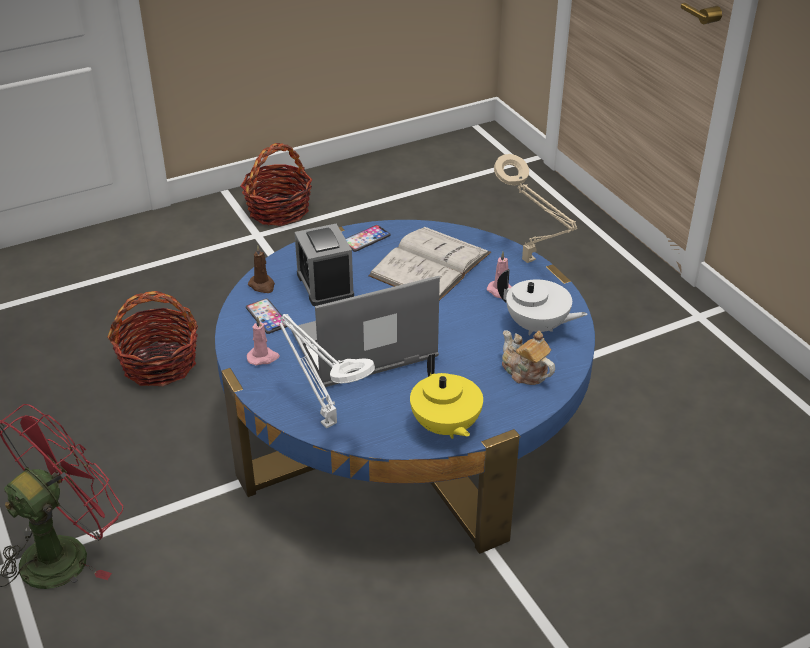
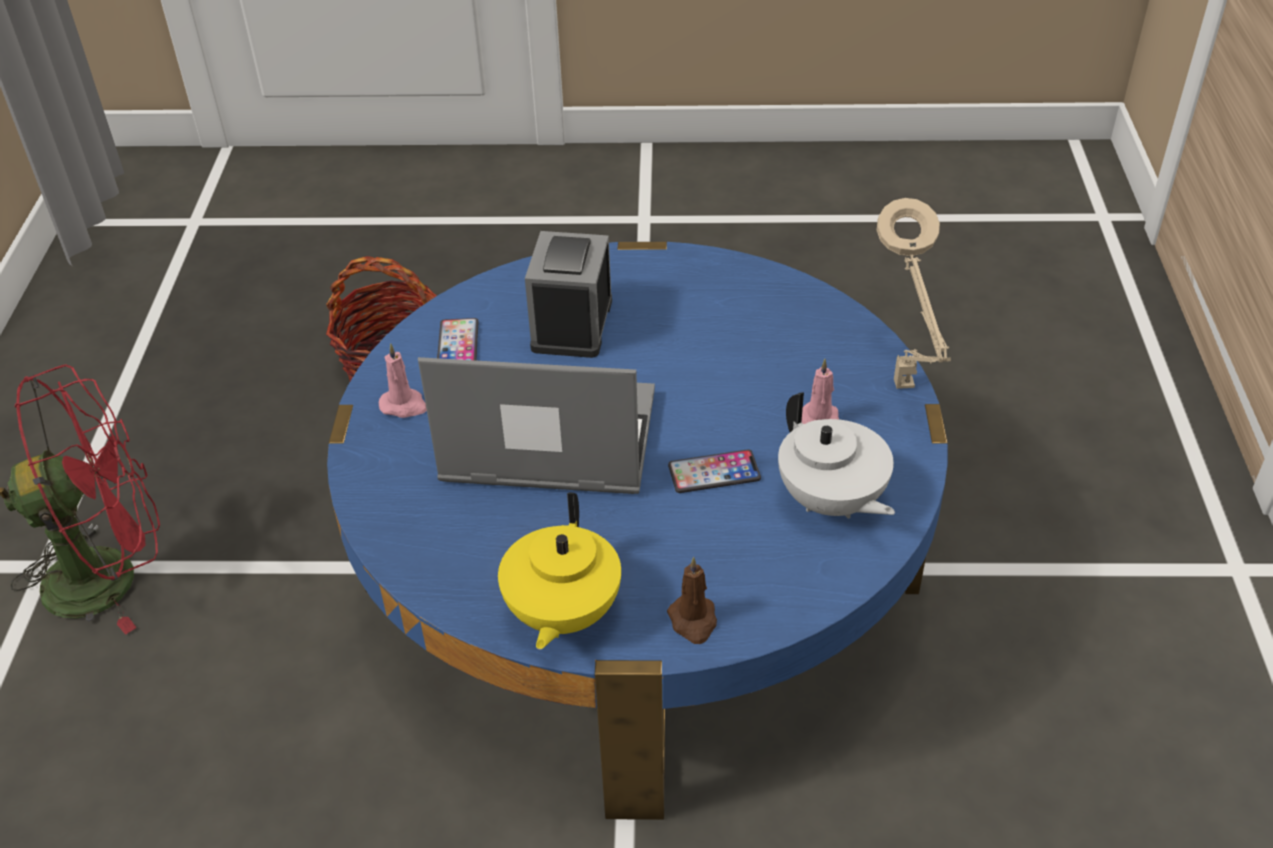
camera: 30 degrees right, 5 degrees up
basket [240,143,312,226] -> none
brown candle [248,245,275,293] -> brown candle moved to [667,557,717,644]
white table lamp [279,314,375,428] -> none
phone [346,225,391,252] -> phone moved to [668,449,761,493]
white book [368,227,491,301] -> none
teapot [502,331,555,385] -> none

